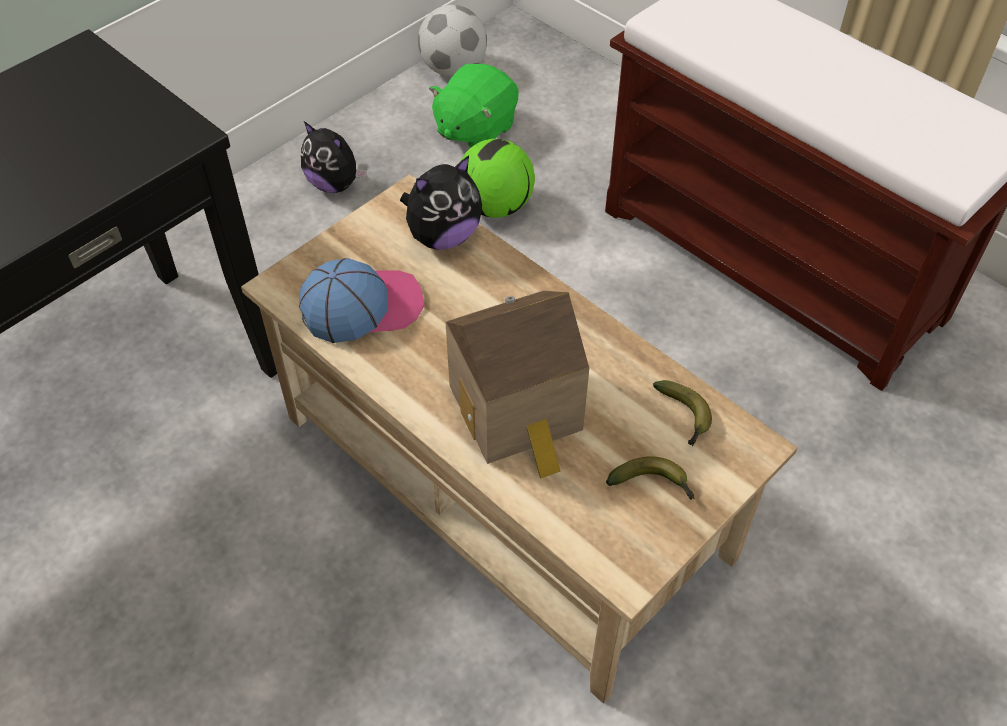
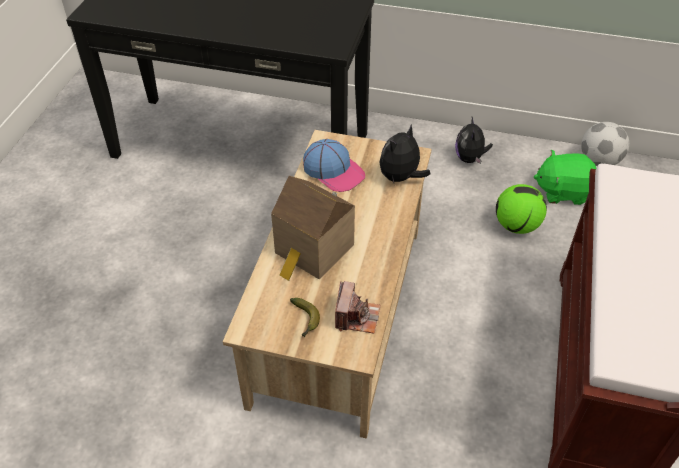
camera: 60 degrees right, 5 degrees down
plush toy [400,155,482,250] -> plush toy turned 105 degrees clockwise [379,125,431,186]
banana [653,380,712,447] -> camera [335,281,380,334]

